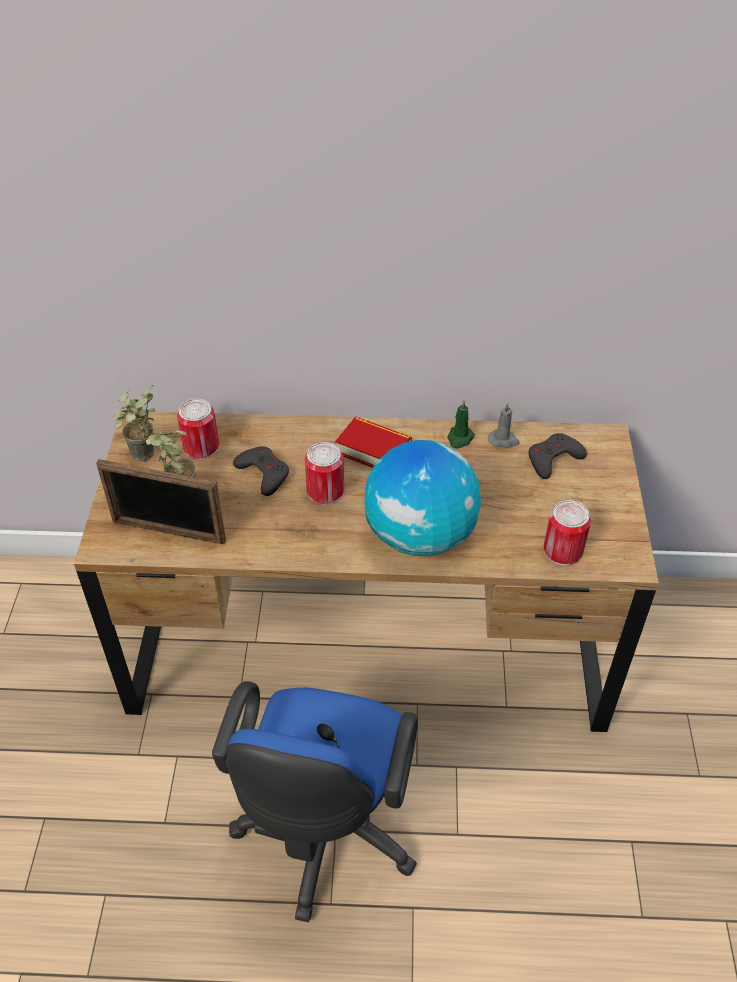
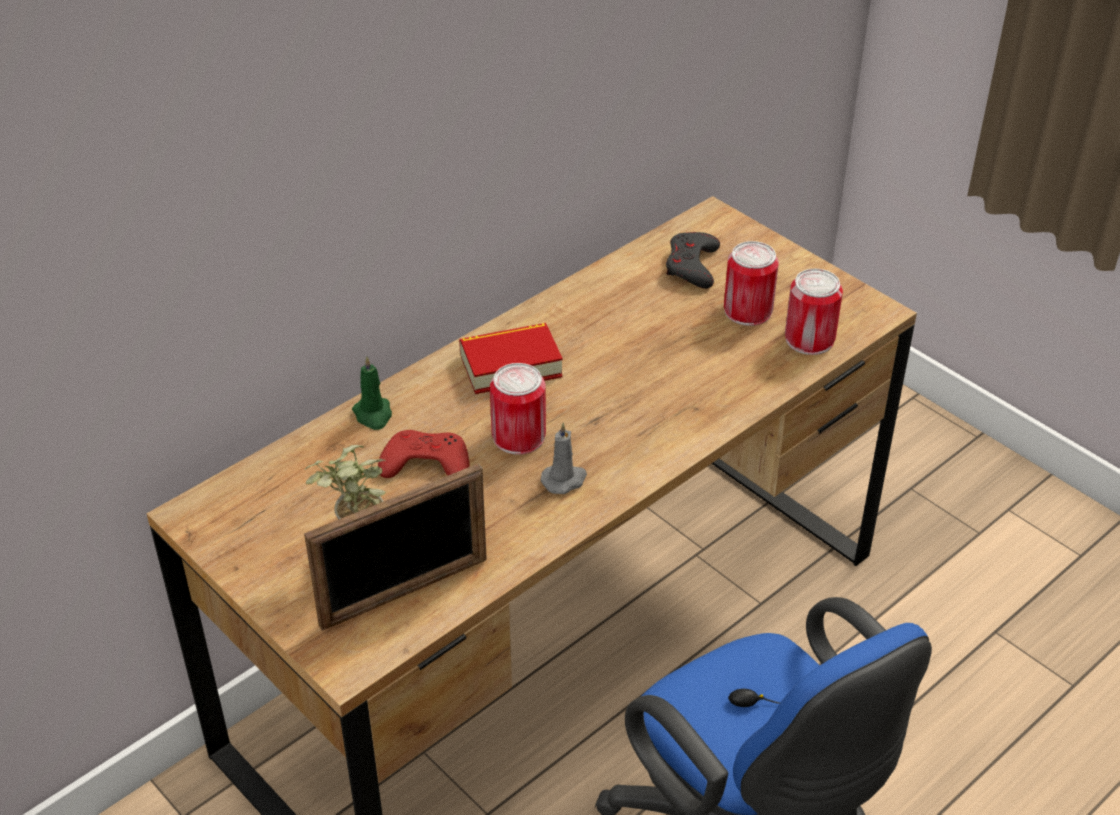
camera: 45 degrees left, 5 degrees down
potted plant [113,385,155,461] -> none
can [177,399,219,460] -> can moved to [724,241,779,326]
grey game controller [233,446,289,496] -> red game controller [378,430,470,478]
globe [365,440,481,556] -> none
green candle [447,401,475,449] -> green candle moved to [352,356,392,430]
grey candle [488,403,519,448] -> grey candle moved to [541,422,587,494]

